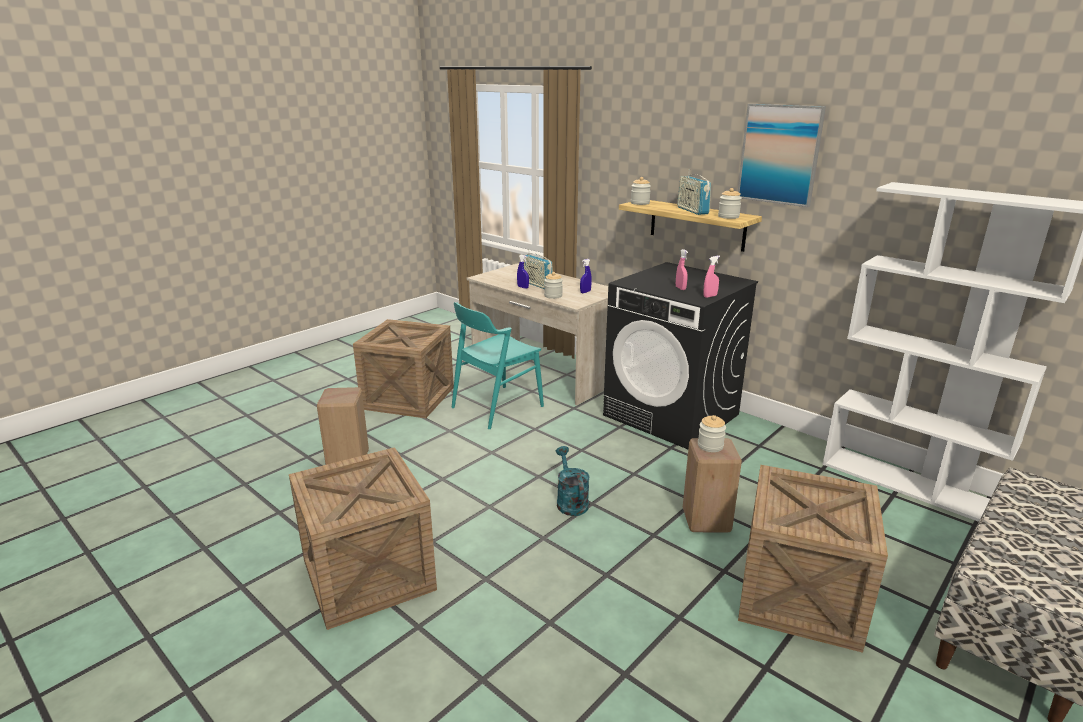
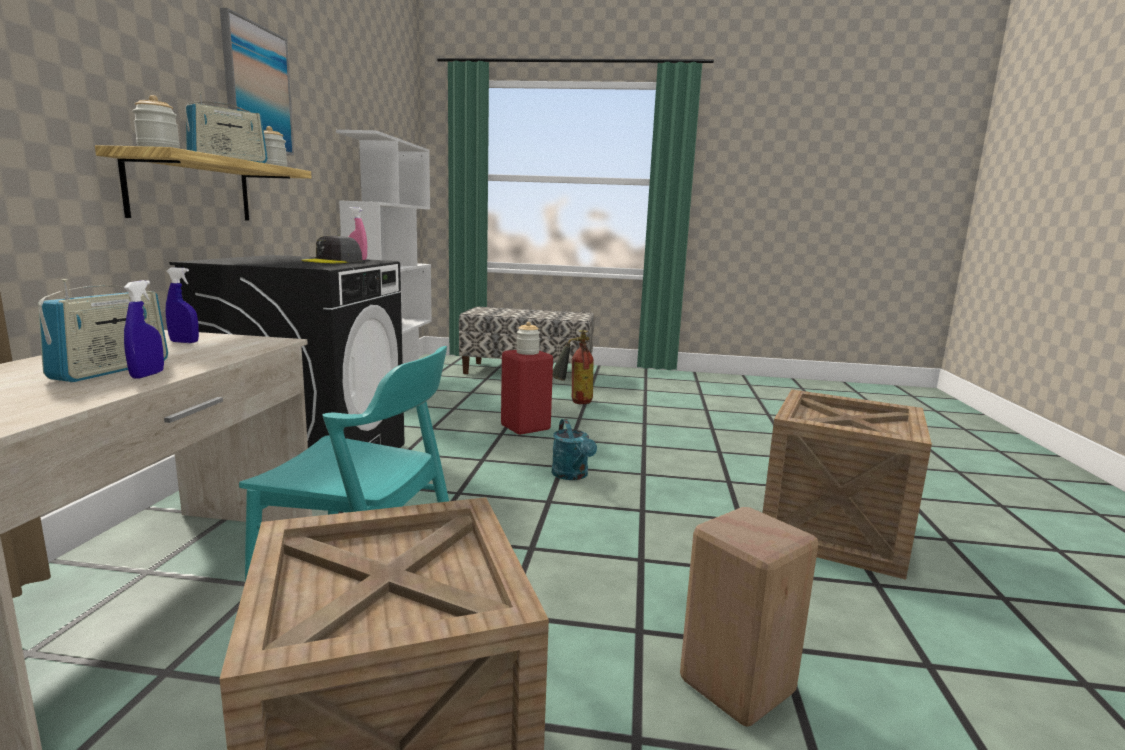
camera: 125 degrees left, 10 degrees down
jar [544,272,563,299] -> none
turquoise watering can [556,446,590,516] -> turquoise watering can turned 60 degrees counterclockwise [552,419,597,480]
pink spray bottle [676,249,688,290] -> grey cap [301,235,363,263]
beige stool [683,438,742,532] -> red stool [501,350,553,435]
crate [738,465,888,653] -> fire extinguisher [553,329,594,404]

